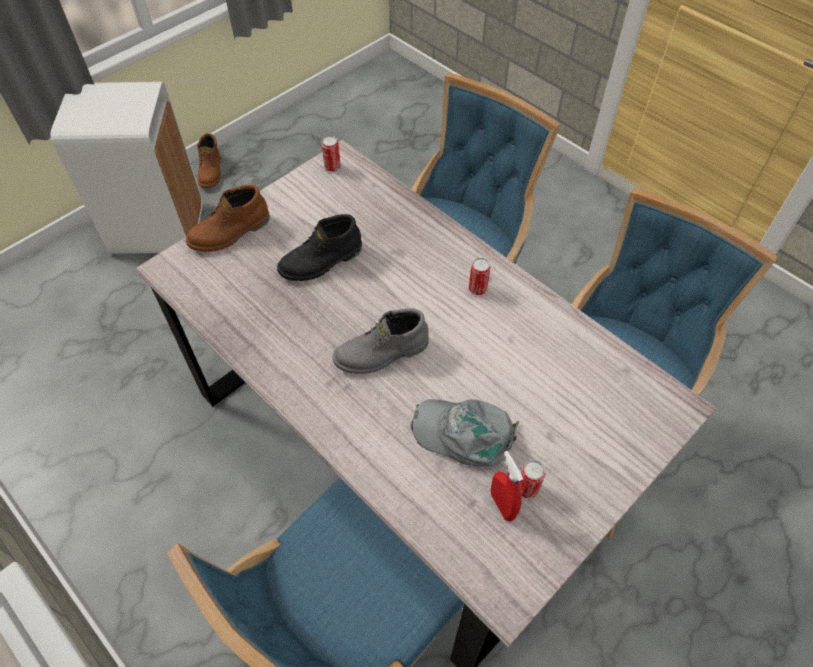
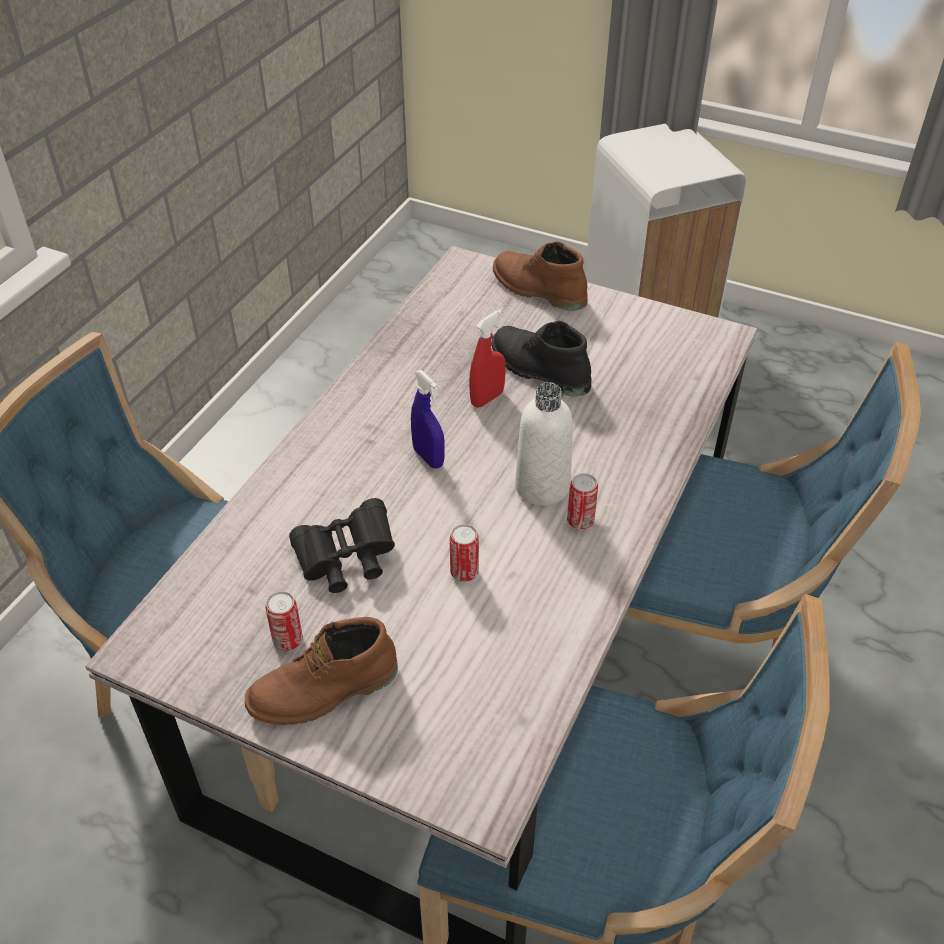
camera: 70 degrees right, 10 degrees down
brown boot [197,133,221,188] -> brown boot moved to [245,617,398,725]
can [321,136,341,172] -> can moved to [450,524,479,582]
grey boot [333,308,429,374] -> blue spray bottle [411,370,445,468]
grey cap [410,399,519,466] -> black binoculars [289,498,395,593]
red spray bottle [491,451,523,521] -> red spray bottle moved to [469,309,506,408]
none -> white bottle [515,382,573,506]

